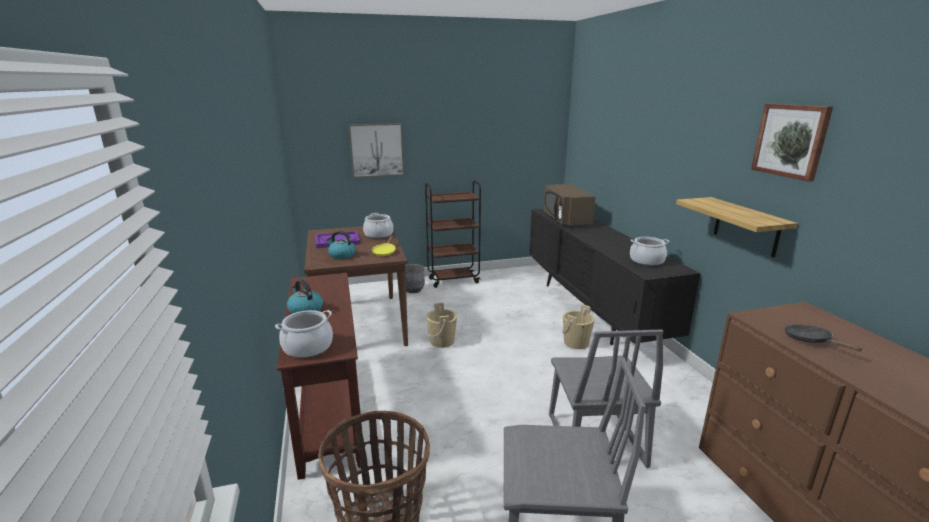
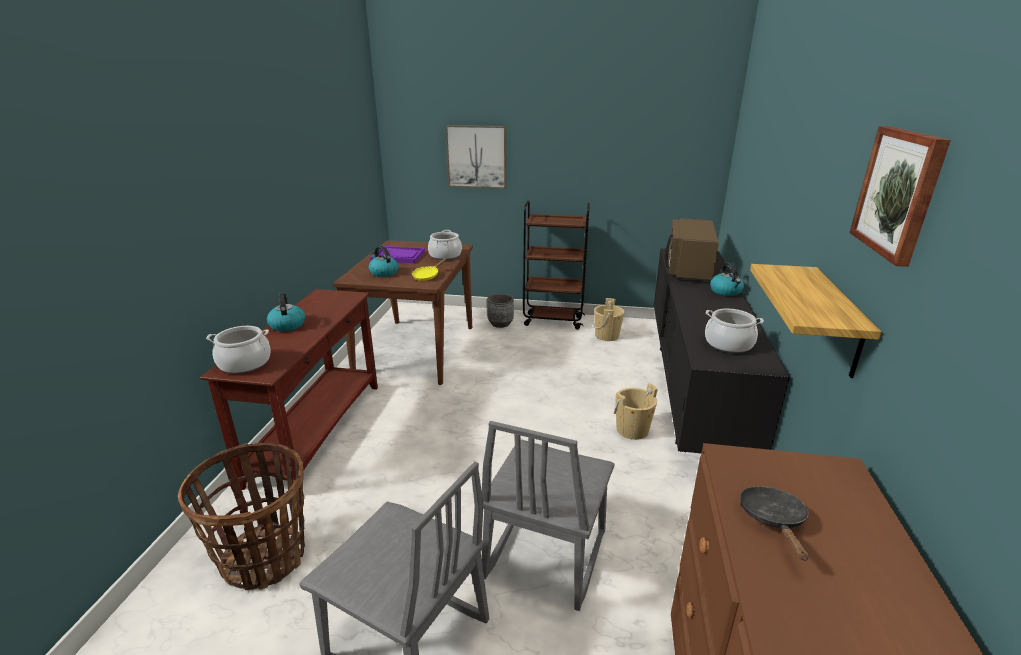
camera: 25 degrees right, 5 degrees up
beige bucket [426,302,457,348] -> beige bucket moved to [593,298,625,341]
none -> kettle [710,262,744,296]

